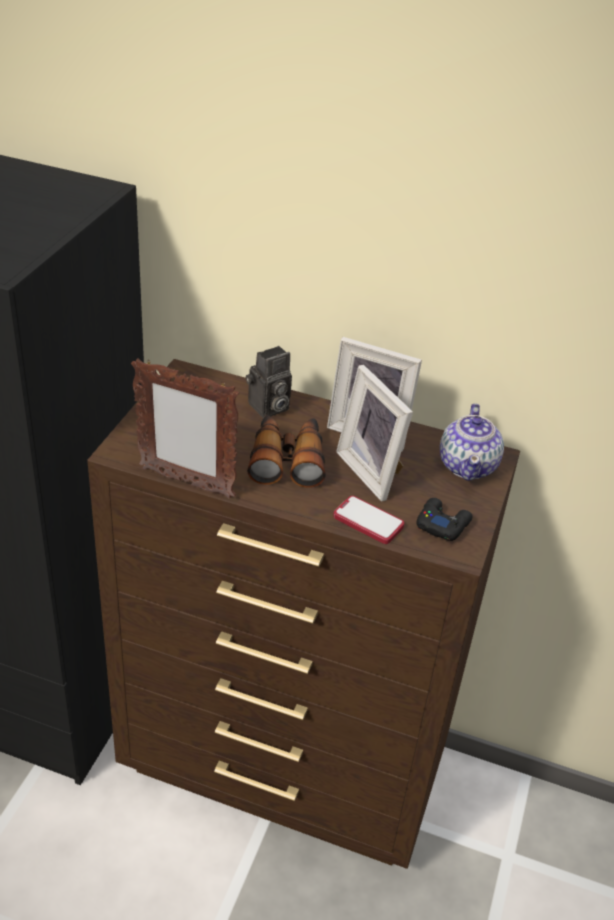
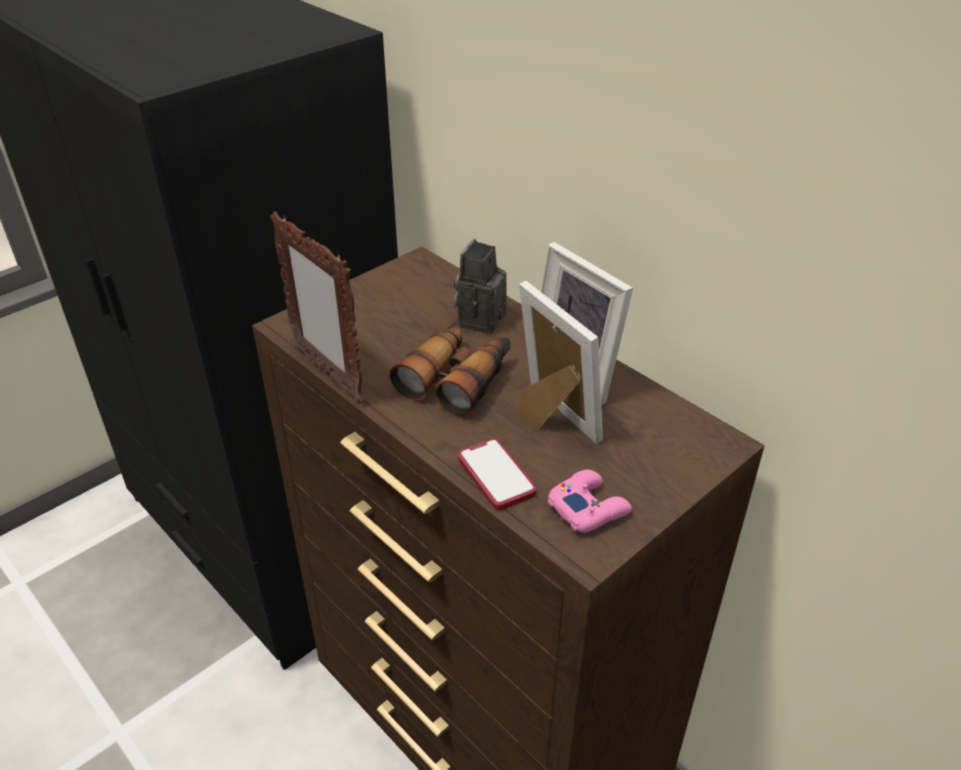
camera: 30 degrees right, 0 degrees up
camera [246,346,292,418] -> camera turned 120 degrees clockwise [454,239,507,334]
picture frame [336,365,413,501] -> picture frame turned 150 degrees clockwise [514,281,603,444]
black game controller [416,498,473,541] -> pink game controller [548,470,632,533]
teapot [440,403,504,481] -> none

